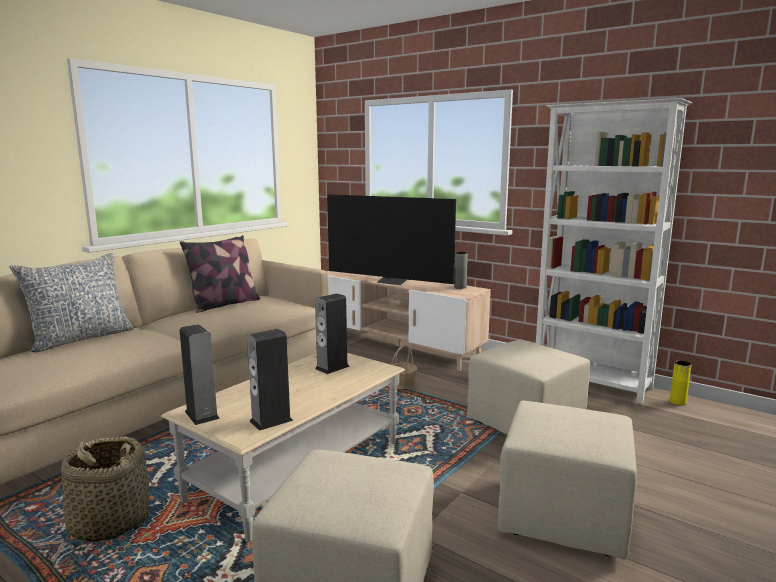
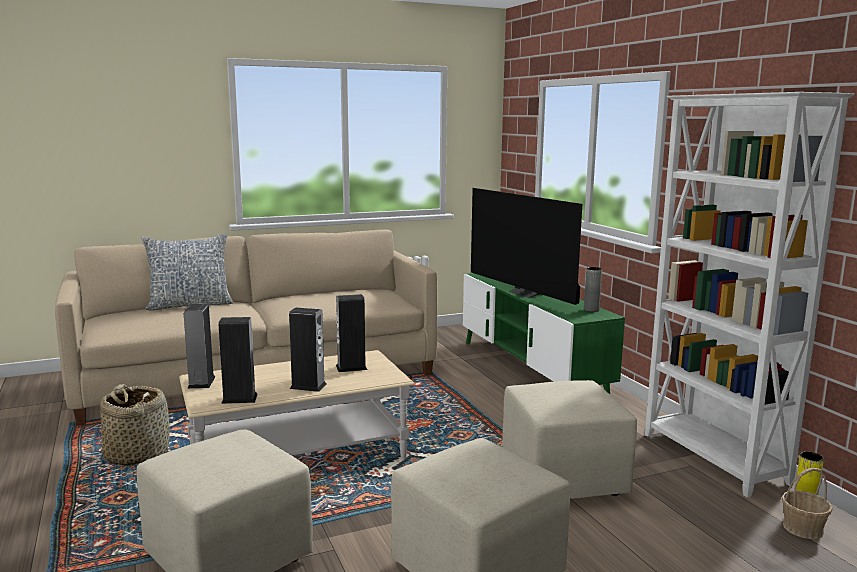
camera: 30 degrees right, 0 degrees up
pillow [180,235,260,313] -> none
beige tv stand [327,271,491,371] -> green tv stand [463,273,625,394]
basket [392,345,418,389] -> basket moved to [781,468,833,539]
none -> speaker [289,308,326,392]

